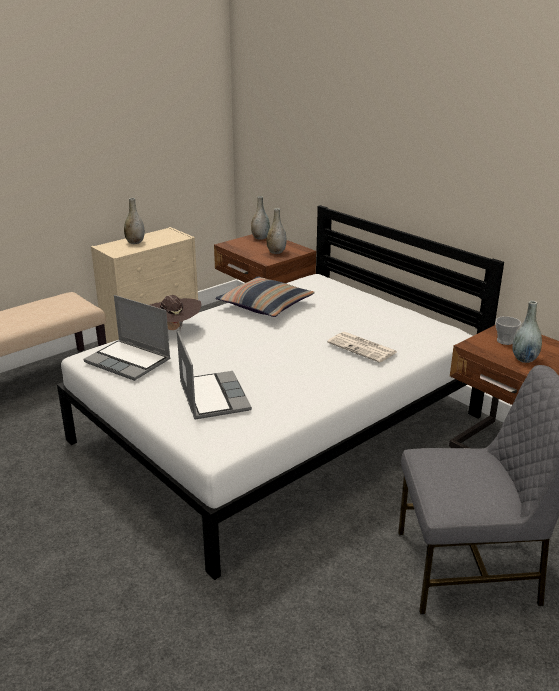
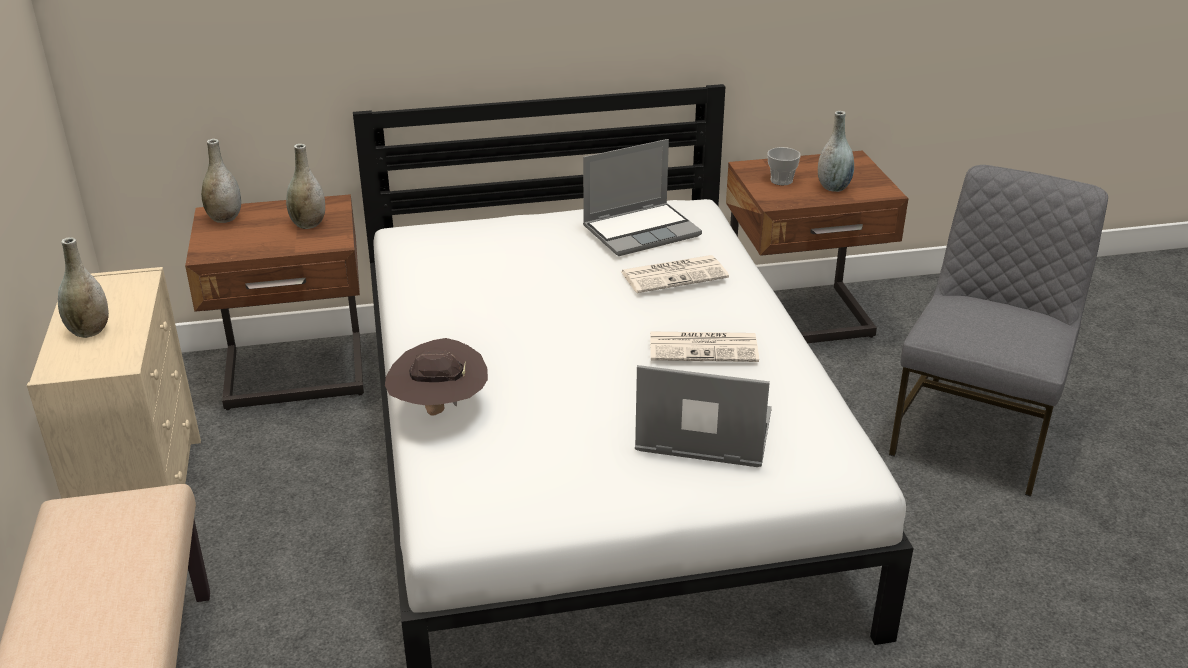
camera: 60 degrees left, 5 degrees up
laptop [83,295,171,381] -> laptop moved to [583,139,702,256]
pillow [215,276,315,317] -> none
none -> newspaper [650,331,759,362]

